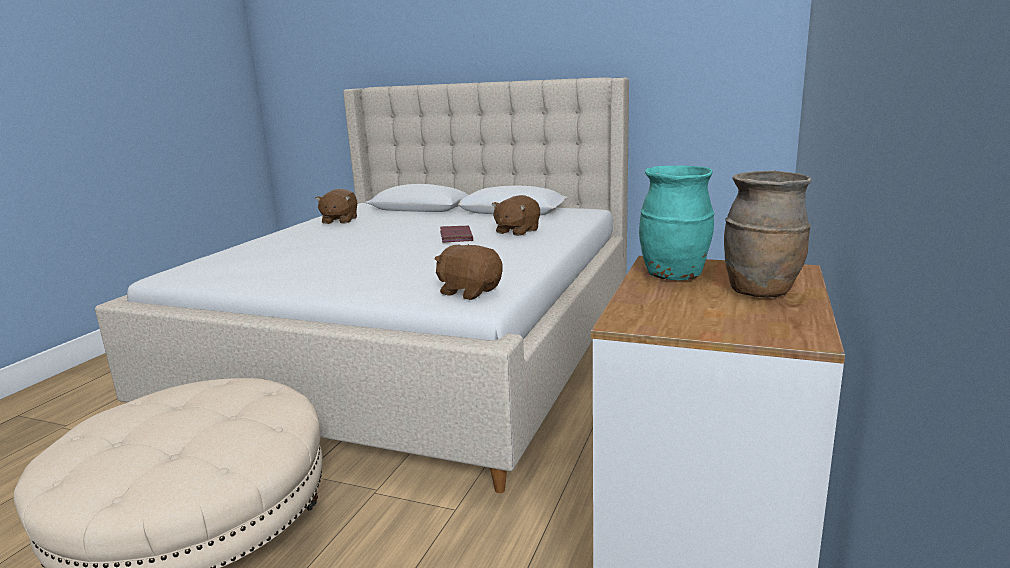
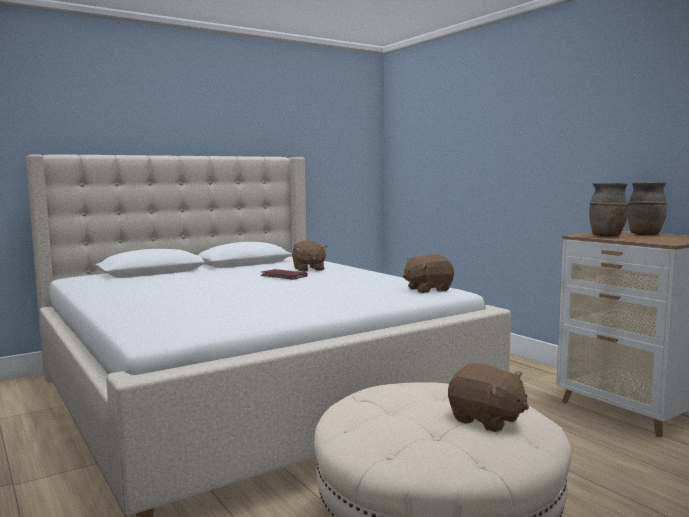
camera: 55 degrees left, 10 degrees down
brown plush toy [315,189,357,224] -> brown plush toy moved to [448,363,529,432]
turquoise vase [639,165,714,280] -> brown vase [589,182,628,237]

